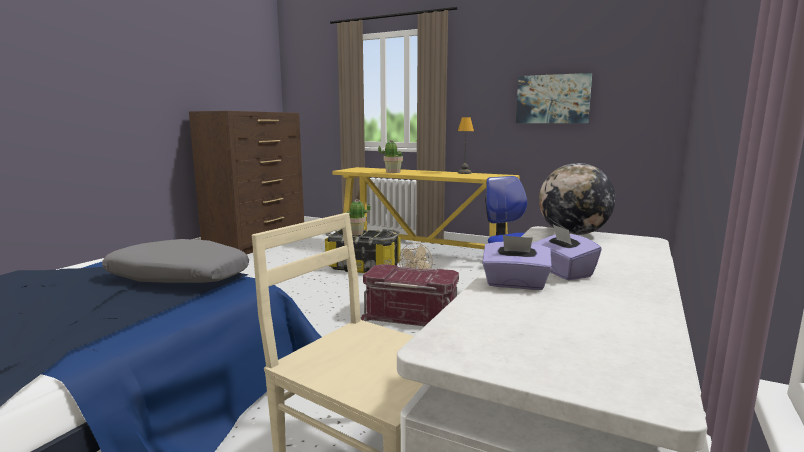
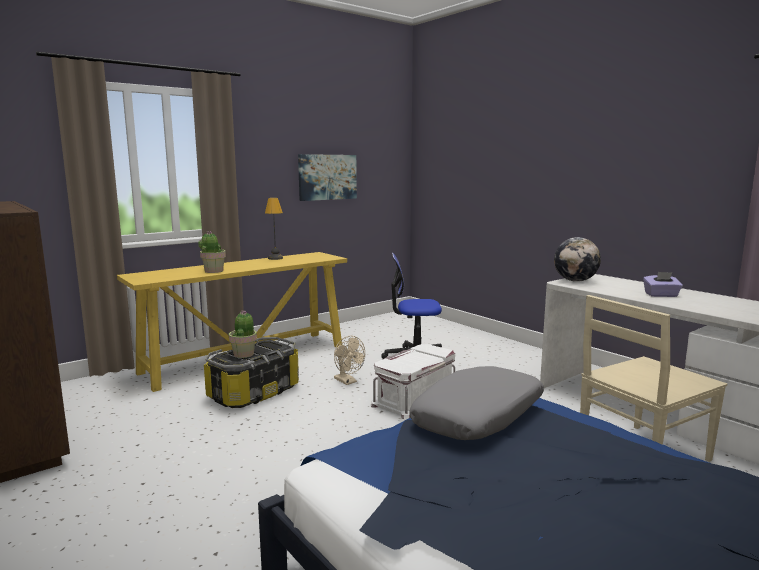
camera: 65 degrees left, 0 degrees up
red storage box [361,264,459,326] -> white storage box [370,344,455,419]
purple tissue box [482,235,552,290] -> none

